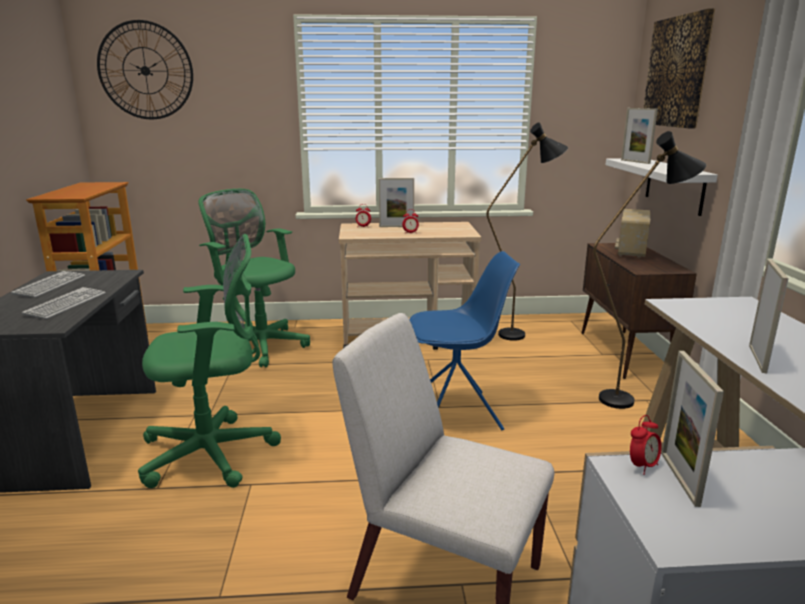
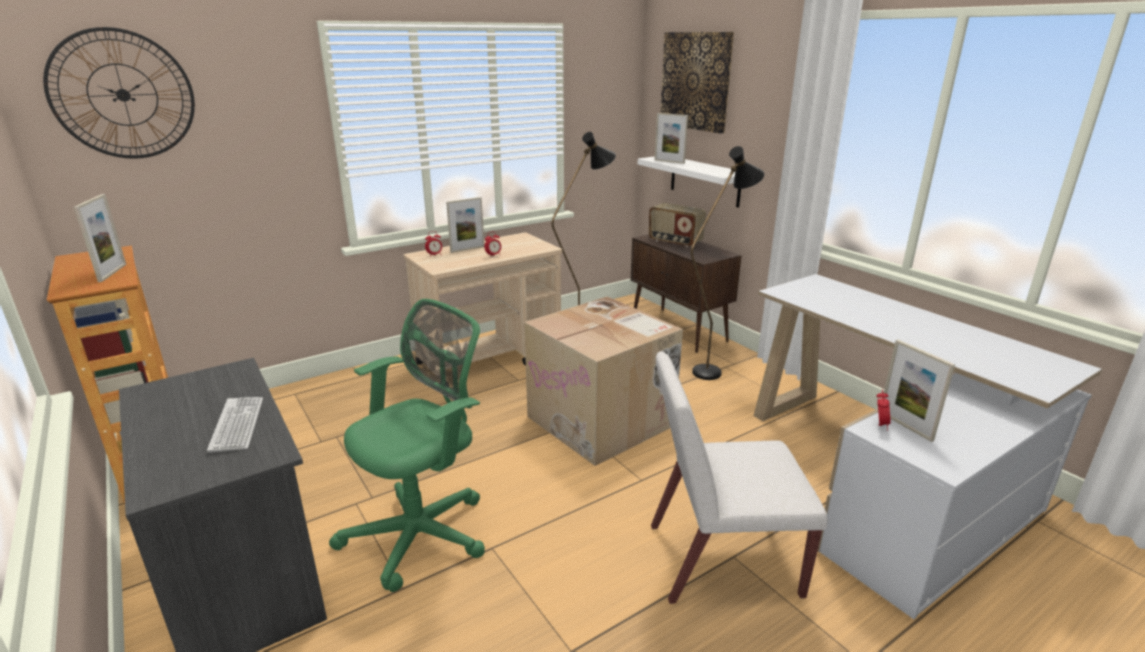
camera: 30 degrees left, 5 degrees up
keyboard [11,271,85,297] -> none
green office chair [198,189,310,367] -> none
blue chair [409,251,520,430] -> cardboard box [524,296,683,466]
radio [615,209,650,258] -> radio turned 45 degrees counterclockwise [649,203,706,247]
picture frame [749,259,789,374] -> picture frame moved to [74,194,126,282]

